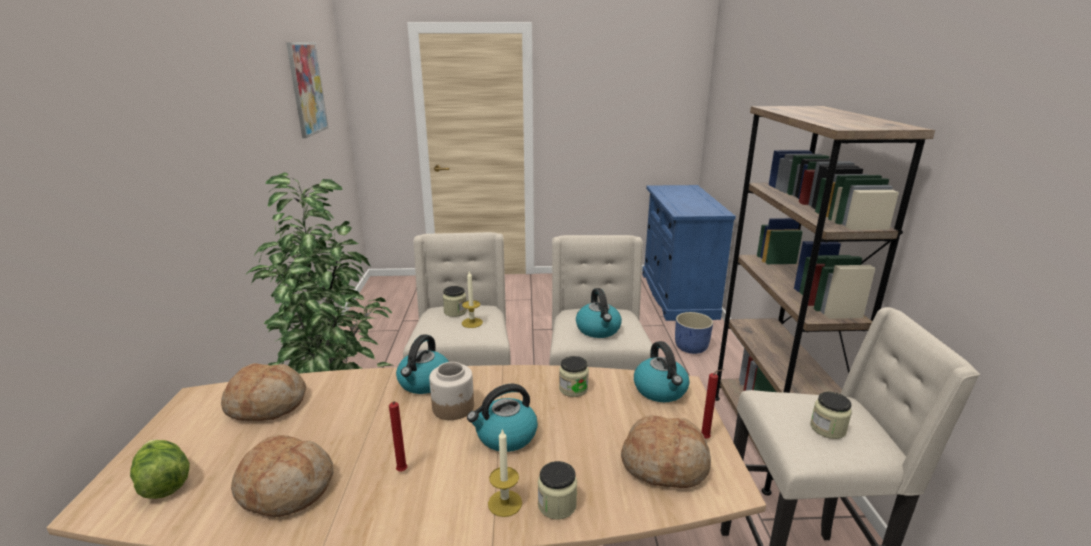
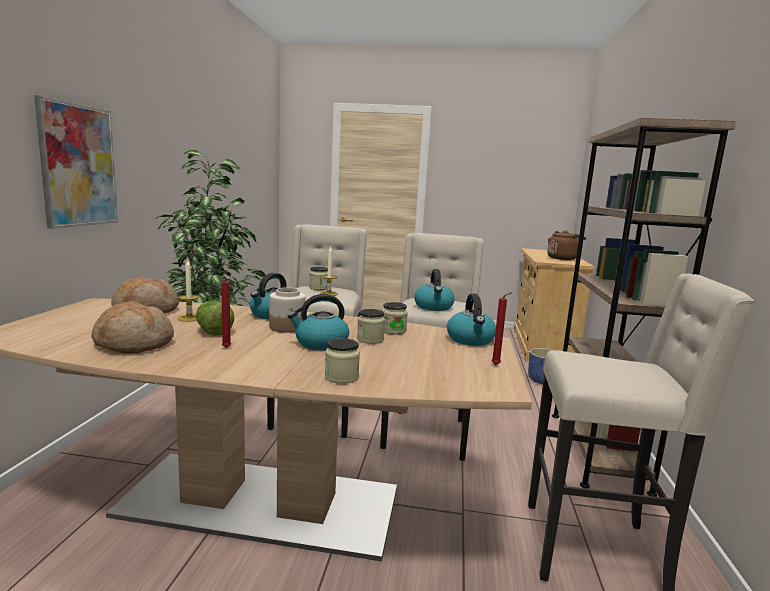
camera: 10 degrees right, 10 degrees down
lettuce [130,440,190,499] -> lettuce moved to [196,301,234,336]
picture [286,42,328,138] -> picture moved to [34,95,118,229]
candle [488,428,522,517] -> candle moved to [178,258,199,322]
bread [621,415,711,488] -> none
blue cabinet [642,185,736,321] -> beige cabinet [514,248,594,362]
jar [810,392,852,439] -> jar moved to [357,309,385,344]
none -> brown kettle [547,230,586,260]

